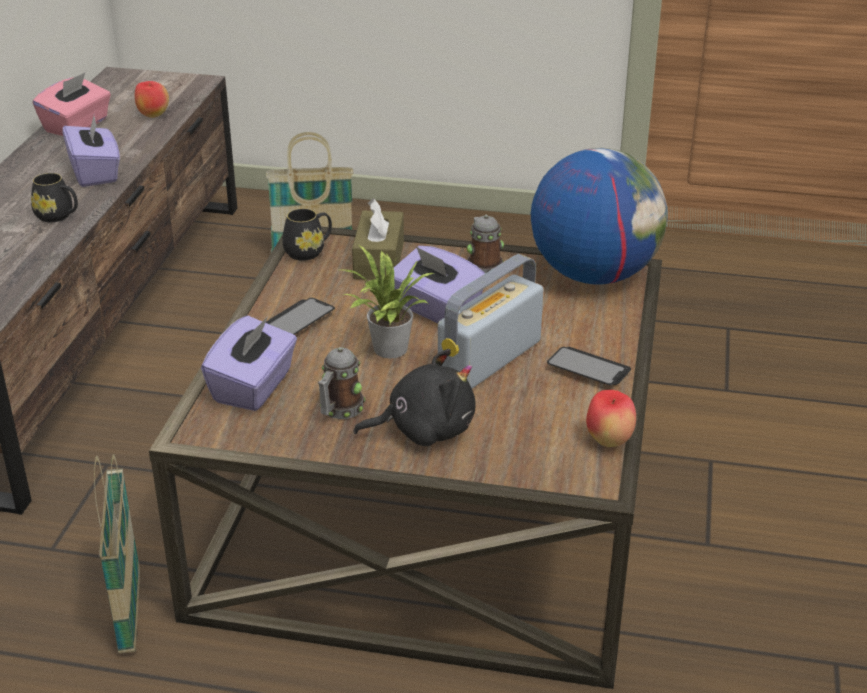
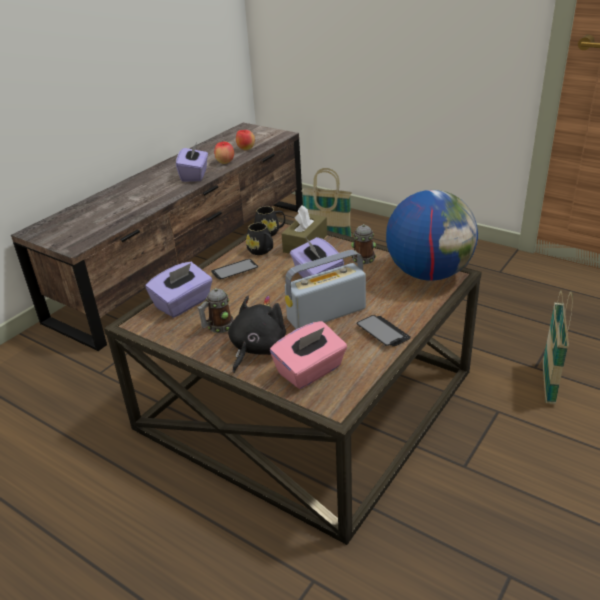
camera: 25 degrees right, 0 degrees up
black mug [31,173,78,222] -> black mug moved to [246,223,273,255]
pink tissue box [33,73,111,136] -> pink tissue box moved to [270,321,347,389]
basket [94,454,140,654] -> basket moved to [543,291,572,404]
potted plant [341,244,433,358] -> none
black plush toy [354,349,476,446] -> black plush toy turned 75 degrees counterclockwise [228,296,286,373]
apple [586,390,636,447] -> apple moved to [214,142,234,164]

